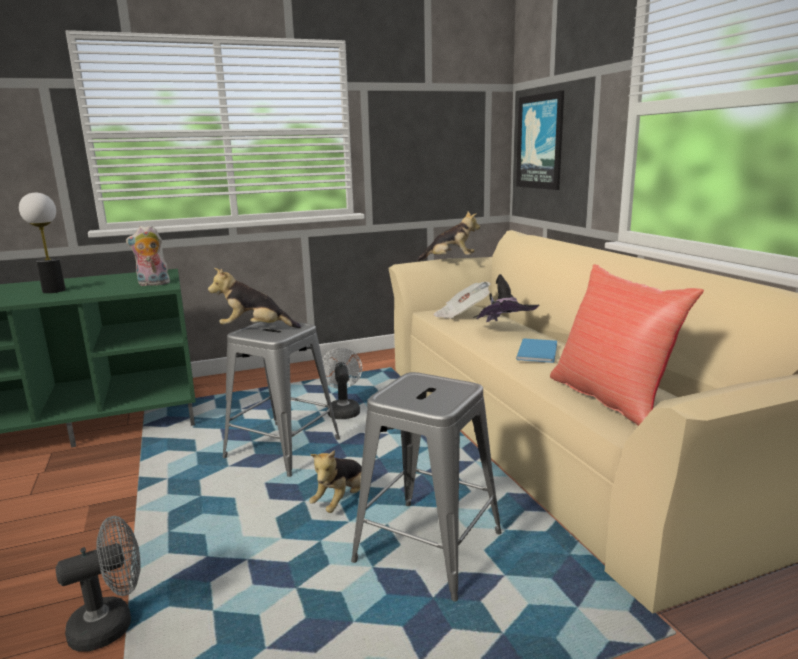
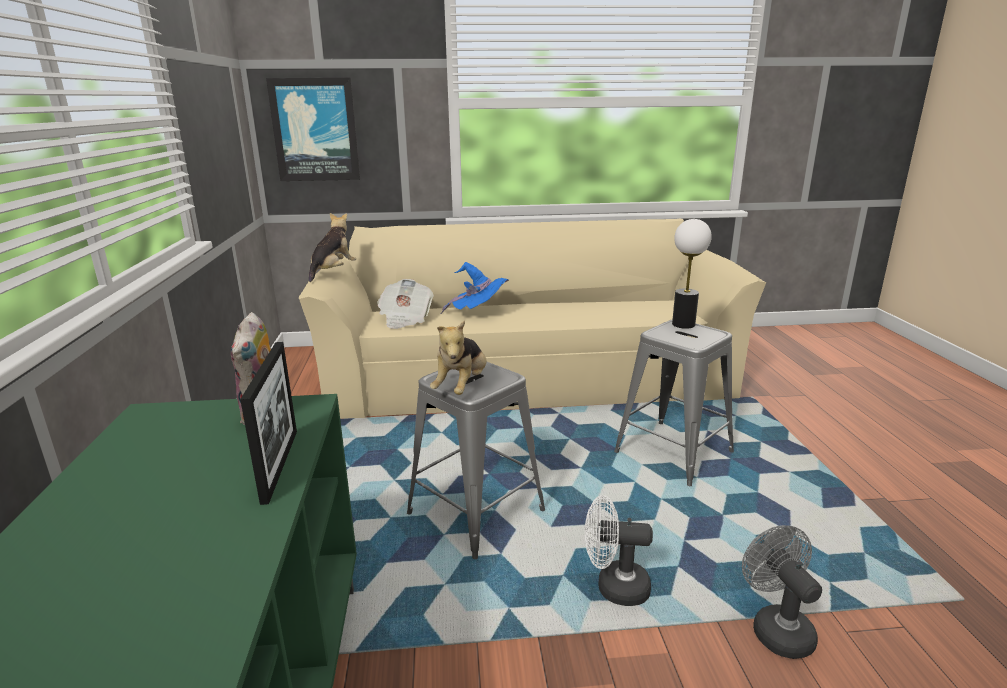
camera: 75 degrees left, 5 degrees up
table lamp [19,193,66,293] -> table lamp moved to [672,219,712,329]
plush toy [309,450,362,513] -> none
white fan [322,348,362,419] -> white fan moved to [585,495,653,606]
black hat [473,274,540,322] -> blue hat [440,262,509,314]
blue book [516,339,557,363] -> none
red pillow [550,264,704,426] -> none
none -> picture frame [240,342,297,505]

